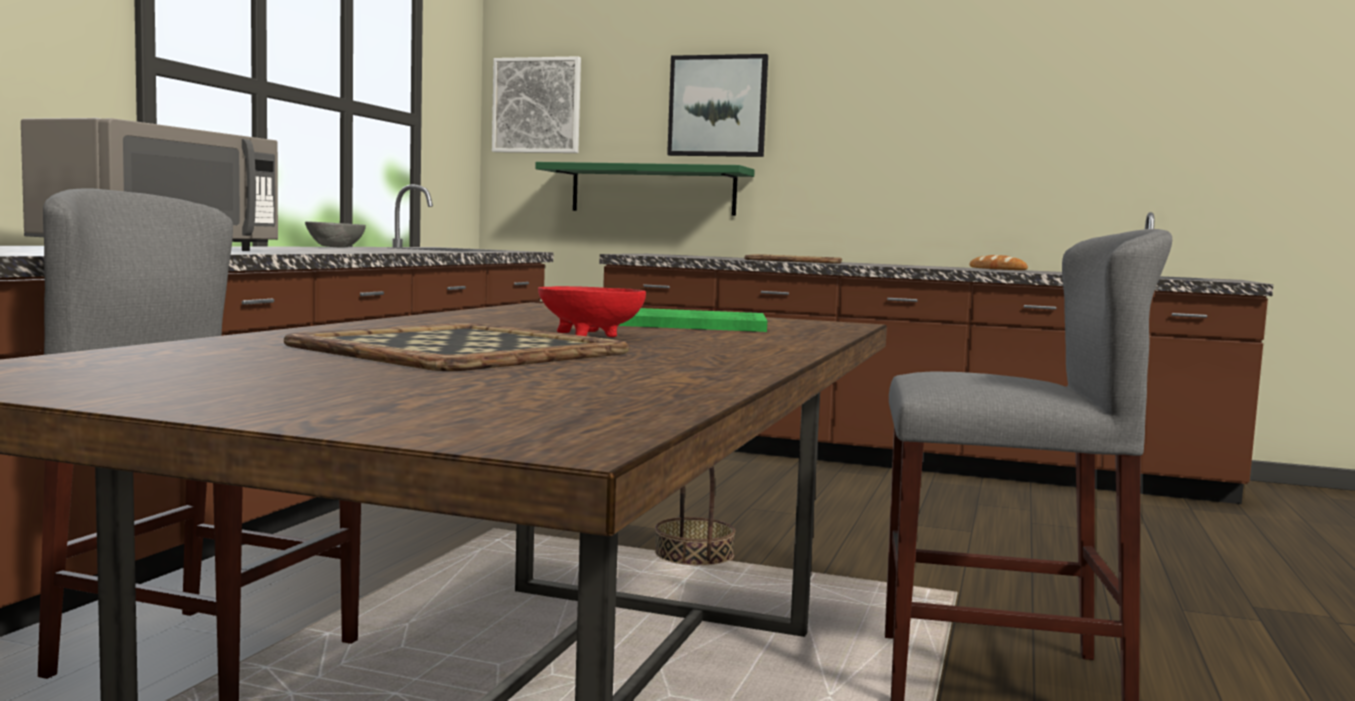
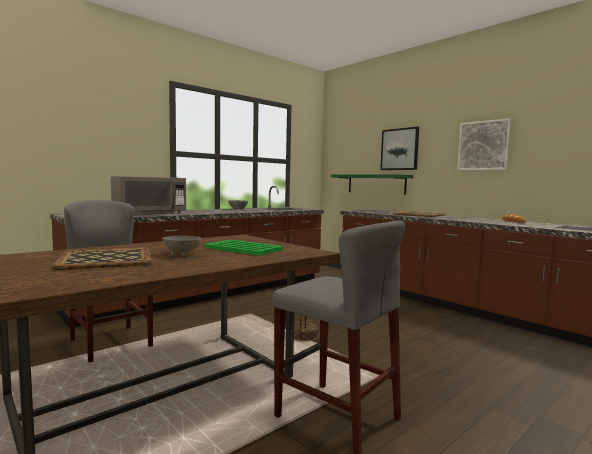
camera: 30 degrees right, 0 degrees up
picture [492,56,581,153] -> picture moved to [457,118,511,170]
red bowl [538,286,646,337] -> grey bowl [162,236,201,256]

